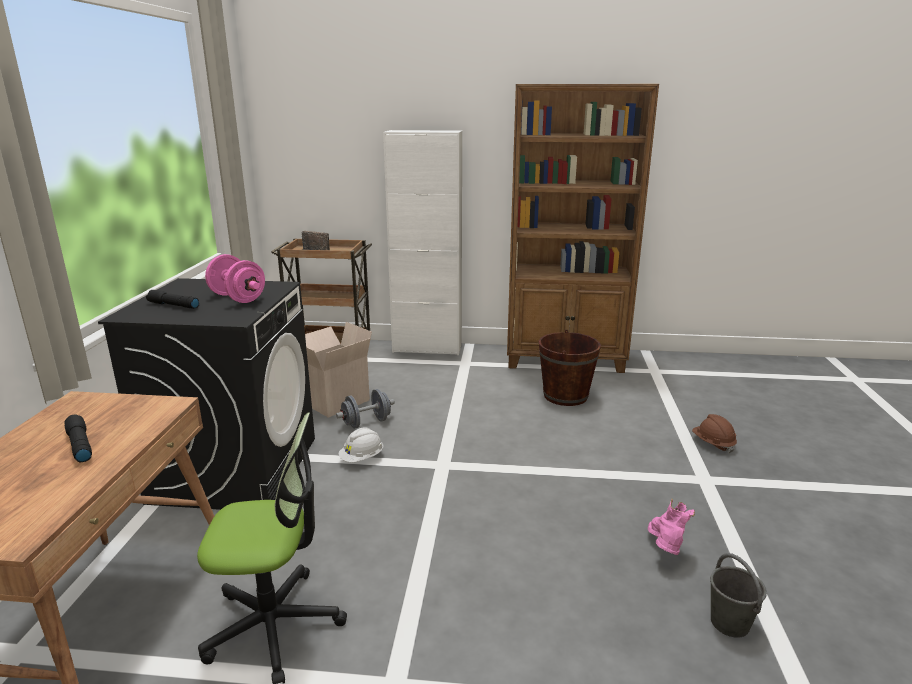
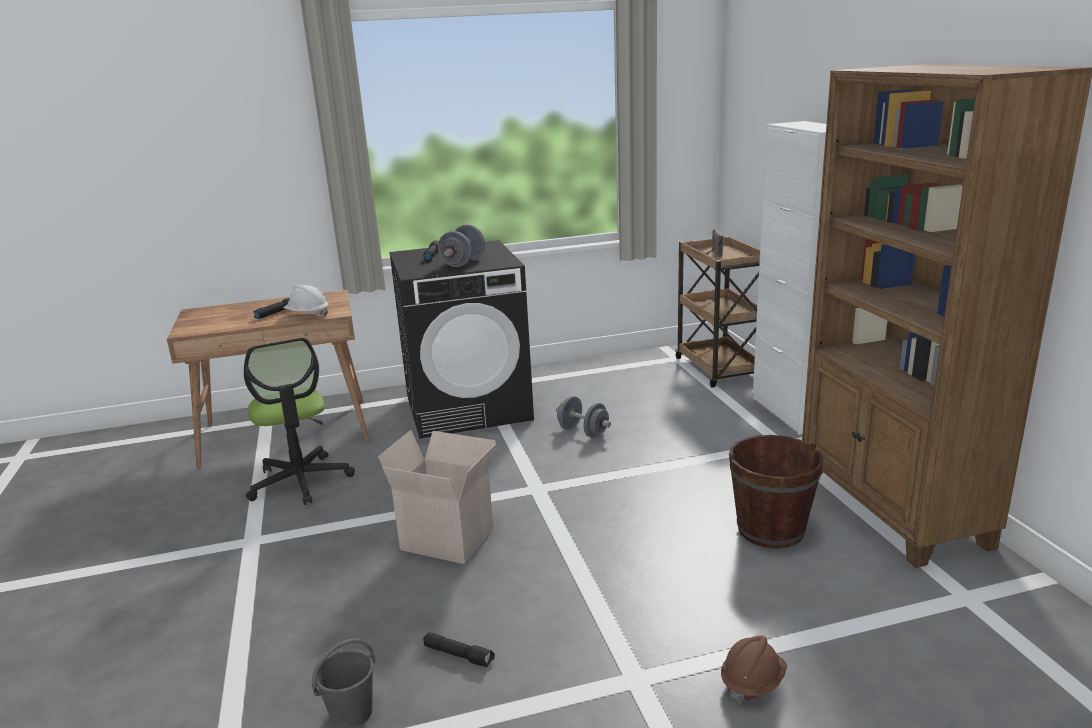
camera: 70 degrees right, 0 degrees up
pink dumbbell [205,254,265,303] -> grey dumbbell [438,224,485,267]
cardboard box [305,322,372,418] -> cardboard box moved to [378,430,496,564]
white hard hat [338,427,384,463] -> white hard hat moved to [283,284,328,316]
pink boot [648,499,695,555] -> black flashlight [423,632,495,668]

